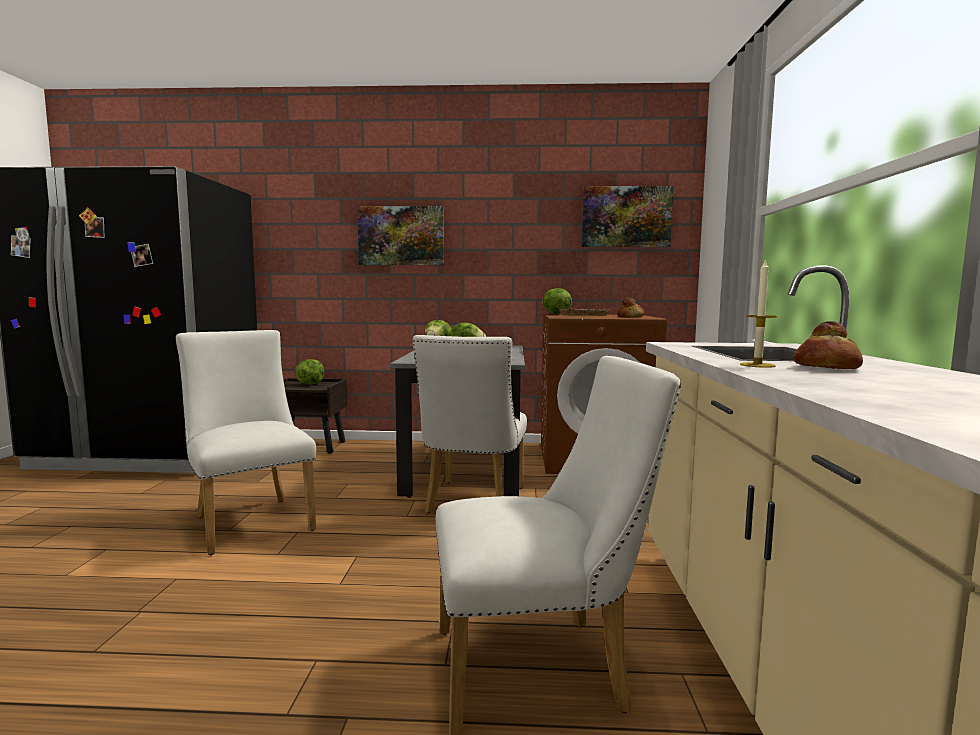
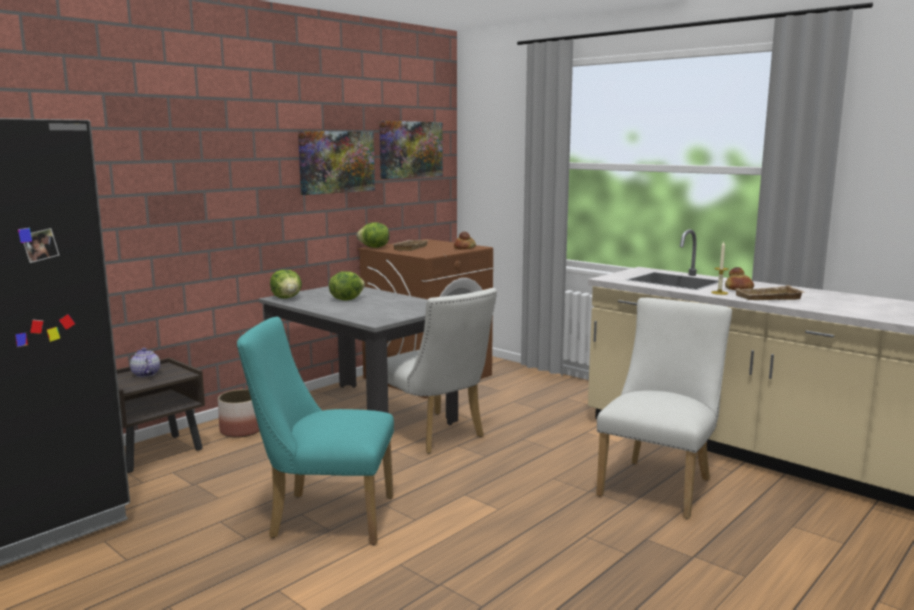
camera: 50 degrees left, 5 degrees up
white chair [176,330,316,555] -> turquoise chair [237,317,394,545]
lettuce [295,359,324,385] -> teapot [130,348,160,377]
picture [357,206,444,265] -> picture moved to [298,131,375,195]
none -> planter [218,389,260,438]
none -> beige tray [735,285,804,300]

